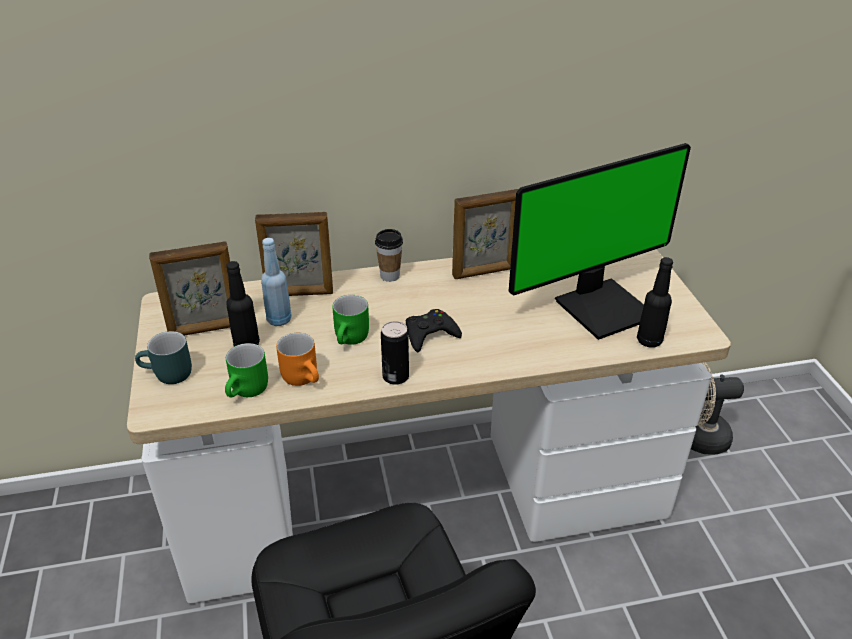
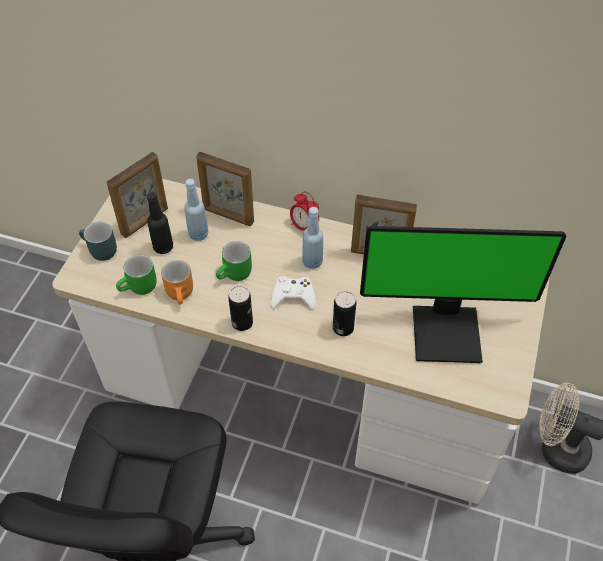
camera: 30 degrees right, 15 degrees up
picture frame [149,241,230,336] -> picture frame turned 60 degrees counterclockwise [106,152,168,238]
cup [375,229,403,282] -> alarm clock [290,191,319,231]
black game controller [406,309,462,352] -> white game controller [270,276,316,310]
black bottle [637,257,673,347] -> none
none -> blue bottle [302,207,323,269]
none -> can [333,291,356,336]

